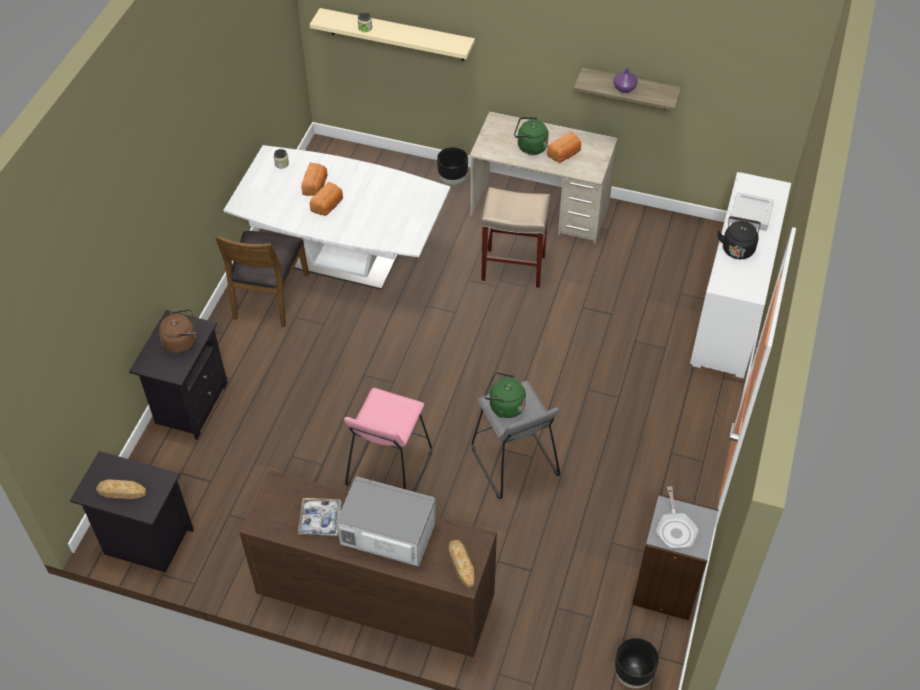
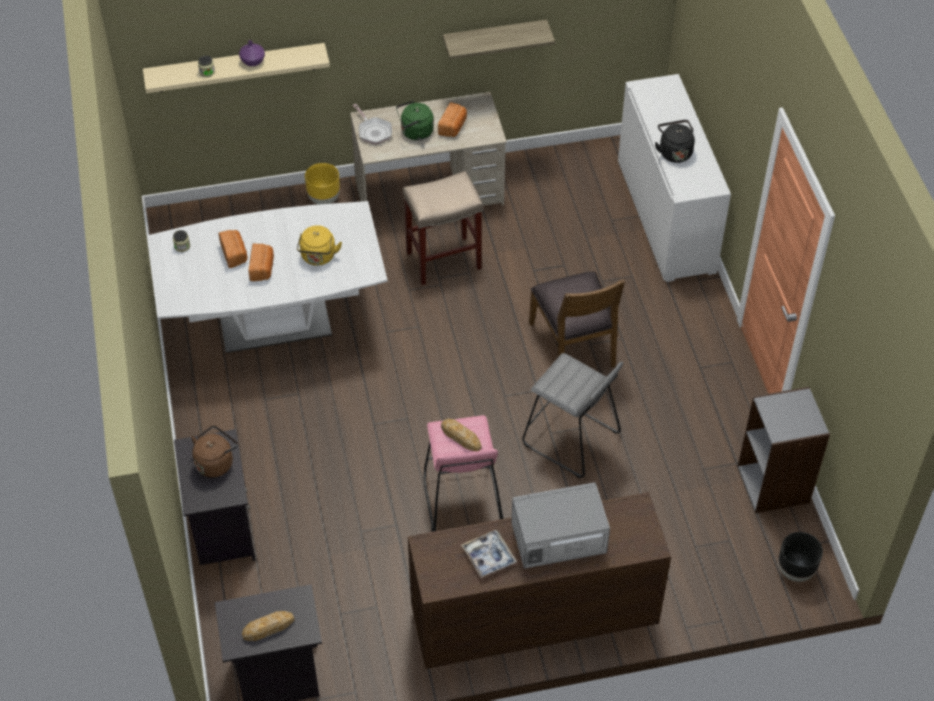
camera: 30 degrees left, 0 degrees up
brown chair [216,231,309,327] -> brown chair moved to [529,272,625,368]
black planter [437,147,468,186] -> yellow planter [305,163,340,205]
bread [449,540,474,588] -> bread moved to [441,419,482,451]
green kettle [484,372,526,418] -> none
purple vase [614,68,638,93] -> purple vase moved to [239,40,265,66]
frying pan [655,487,699,549] -> frying pan moved to [353,104,392,145]
grey tray [730,192,774,231] -> none
none -> yellow kettle [297,225,342,266]

